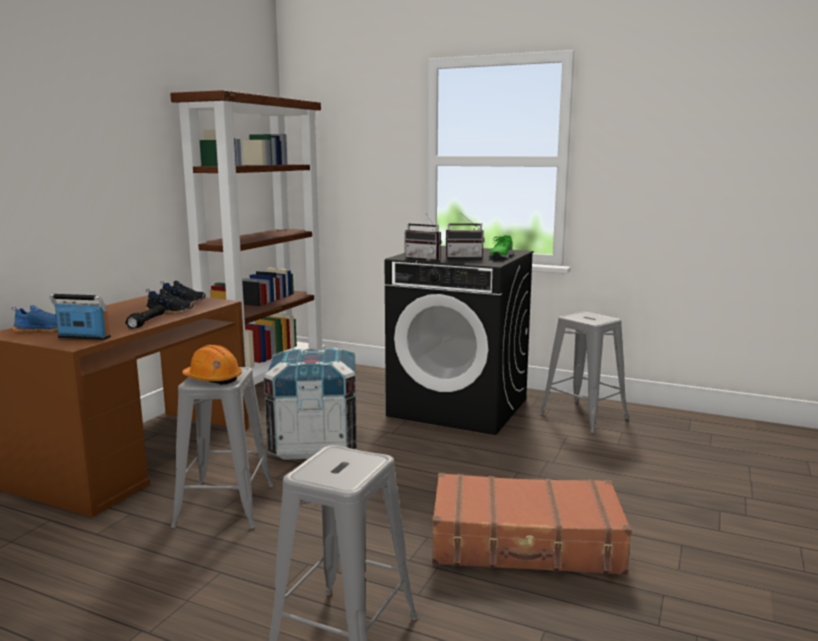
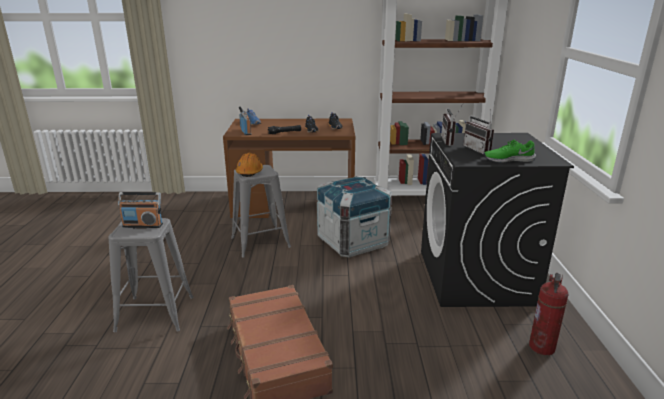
camera: 65 degrees right, 10 degrees up
grey stool [540,312,629,433] -> fire extinguisher [529,273,569,355]
none -> radio [118,192,163,228]

